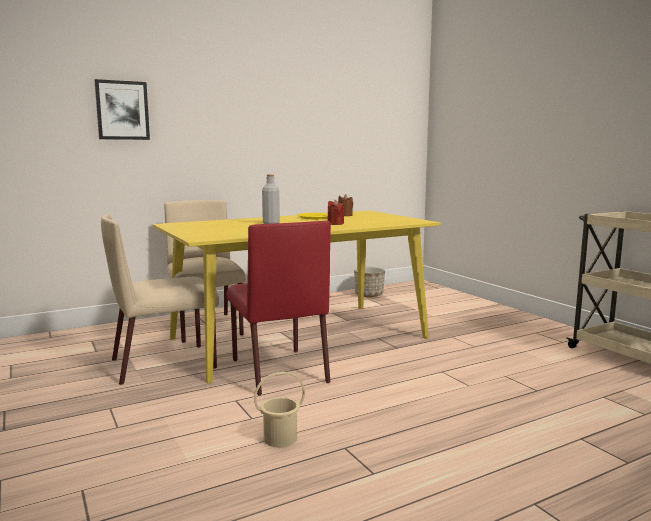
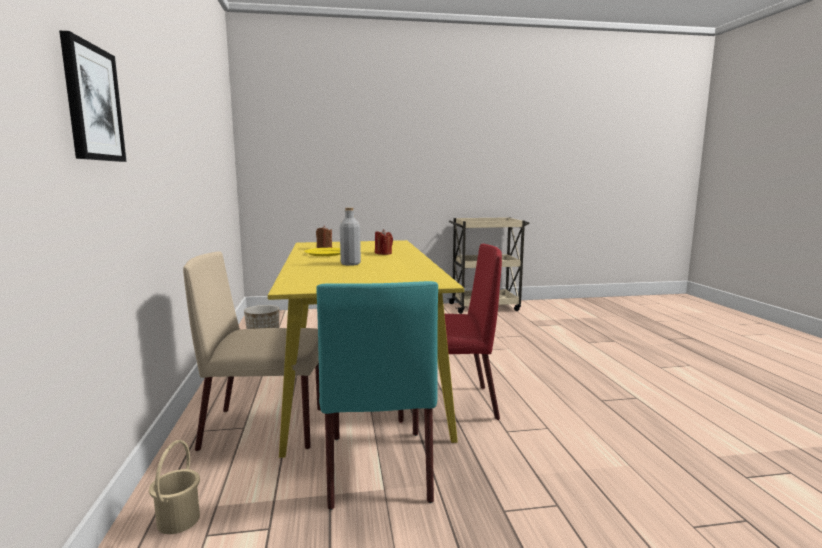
camera: 70 degrees left, 0 degrees up
beige chair [101,214,219,385] -> turquoise chair [316,281,438,510]
beige bucket [254,372,305,447] -> beige bucket moved to [149,440,200,534]

